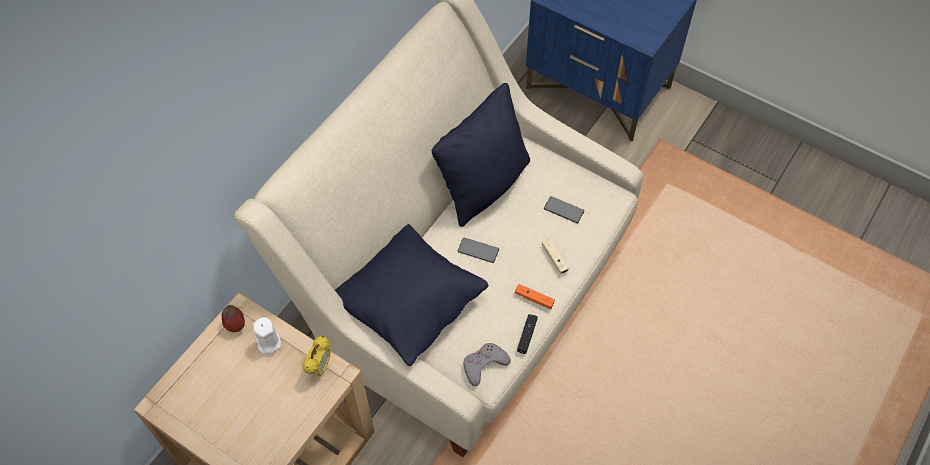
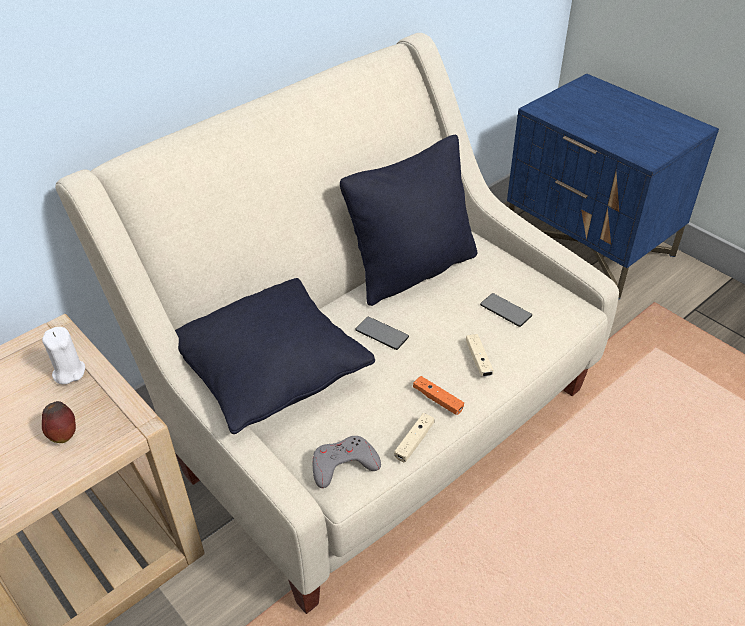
camera: 15 degrees right, 15 degrees down
apple [222,305,245,332] -> apple moved to [42,401,76,443]
alarm clock [302,336,330,376] -> none
black game controller [517,314,537,354] -> beige game controller [394,413,434,463]

